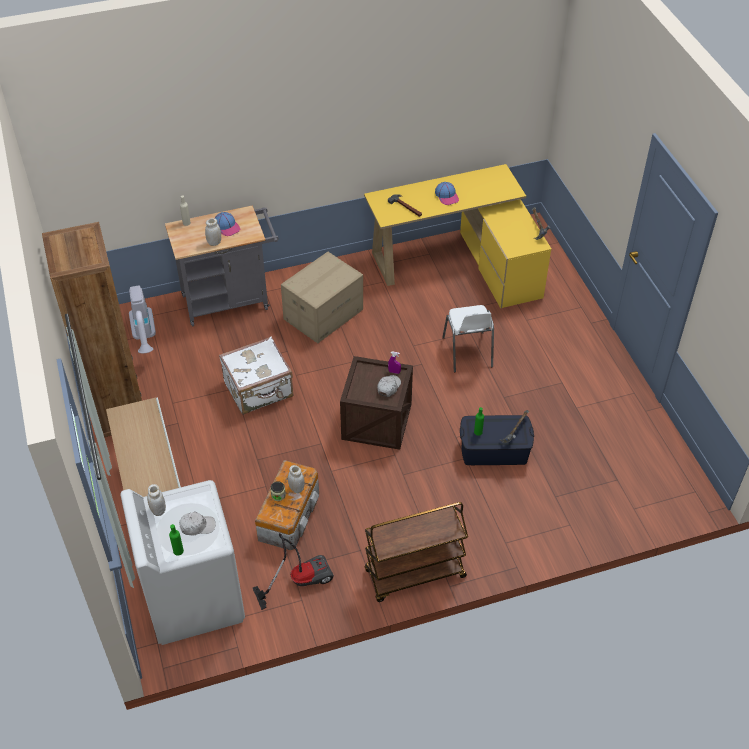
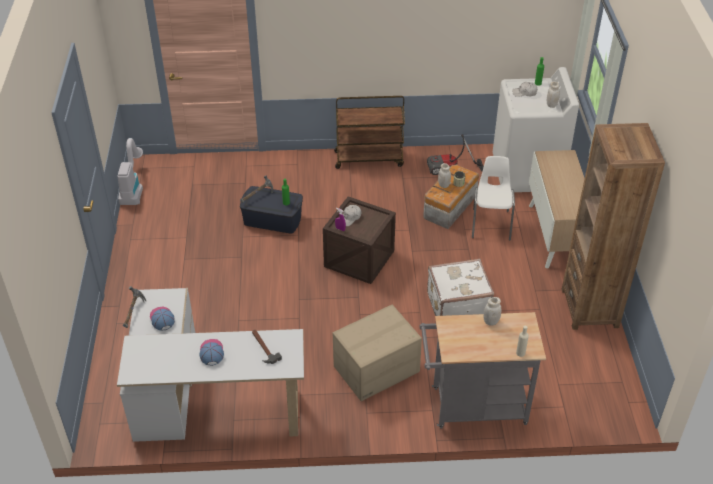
camera: 165 degrees left, 5 degrees down
vacuum cleaner [129,286,156,353] -> vacuum cleaner moved to [118,138,143,205]
cap [215,212,240,236] -> cap moved to [150,306,175,331]
yellow desk [364,164,552,309] -> white desk [117,288,304,442]
white chair [442,305,494,372] -> white chair moved to [472,156,515,241]

